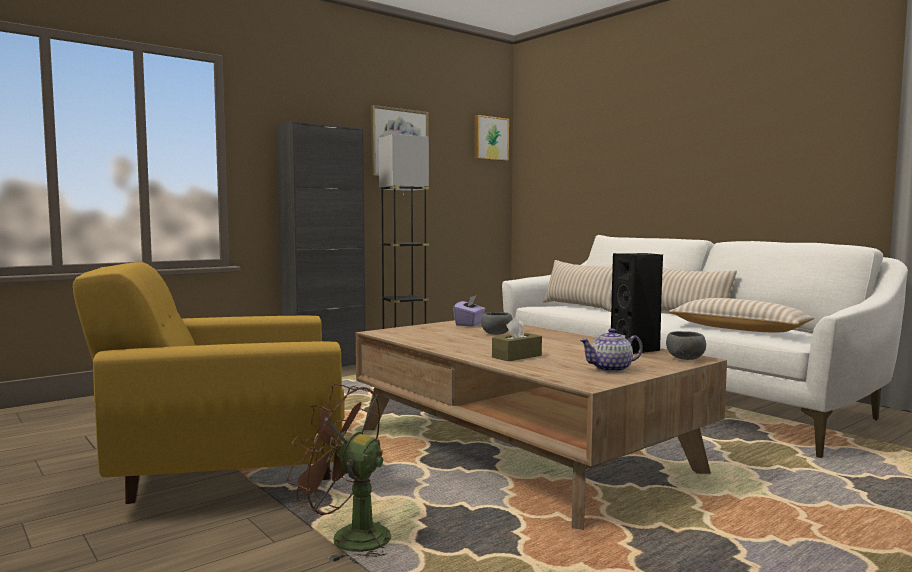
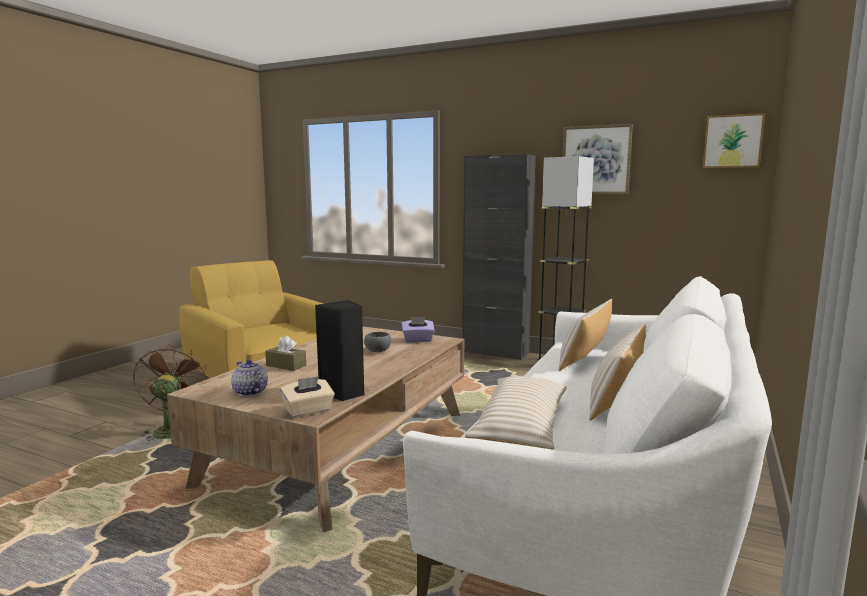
camera: 65 degrees right, 5 degrees up
grey bowl [666,331,706,360] -> beige tissue box [280,376,335,418]

